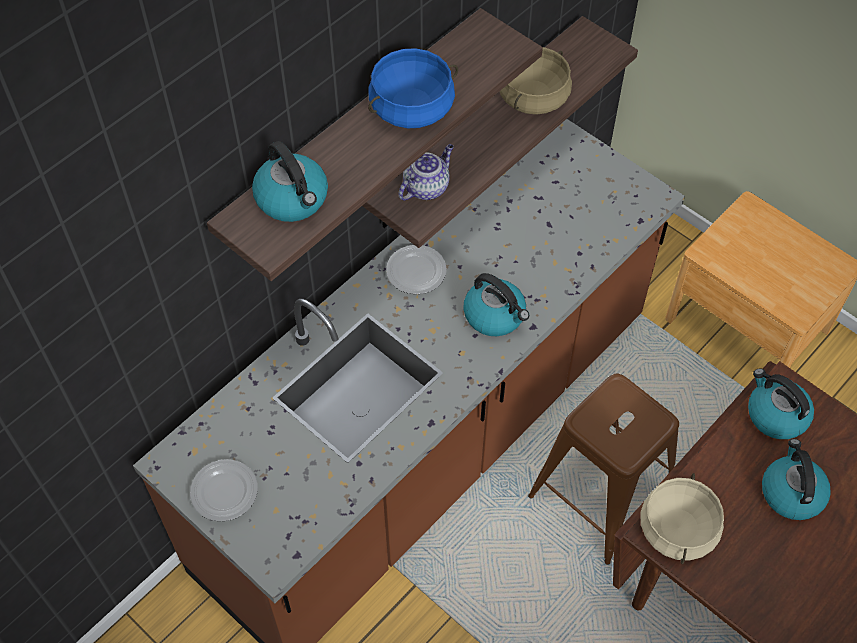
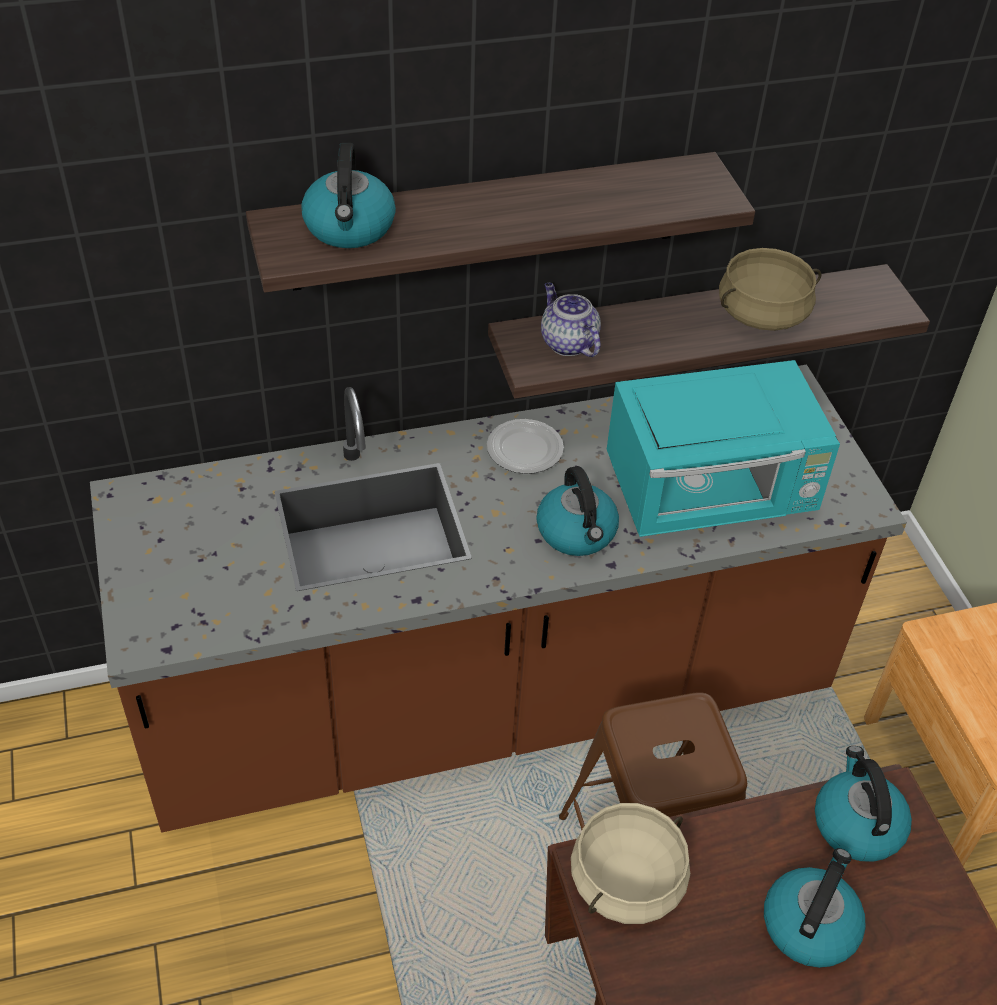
camera: 30 degrees right, 10 degrees down
plate [190,459,258,521] -> none
blue cooking pot [368,48,458,128] -> none
teapot [399,144,454,200] -> teapot turned 105 degrees counterclockwise [541,283,601,357]
none -> turquoise microwave [607,360,840,537]

